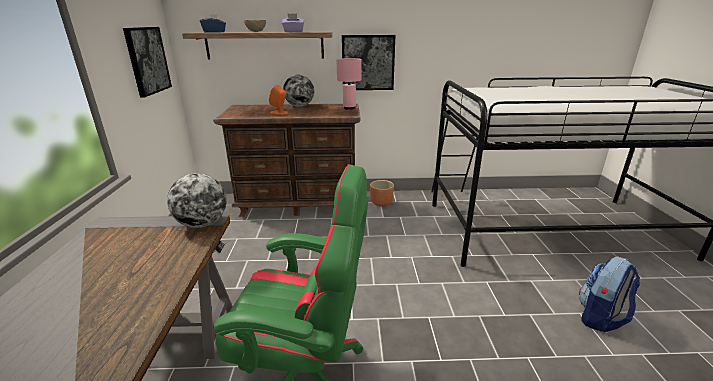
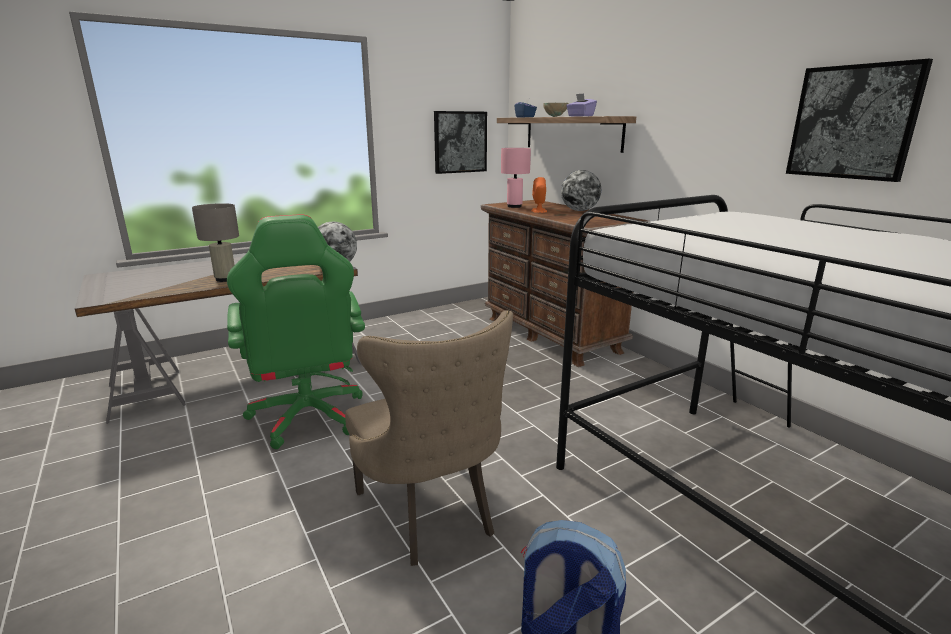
camera: 60 degrees right, 5 degrees down
pink table lamp [336,58,362,110] -> pink table lamp moved to [501,148,531,208]
picture [342,35,395,90] -> picture moved to [786,59,933,182]
brown planter [370,180,394,207] -> none
none -> grey table lamp [192,203,239,282]
none -> beige chair [345,310,513,566]

